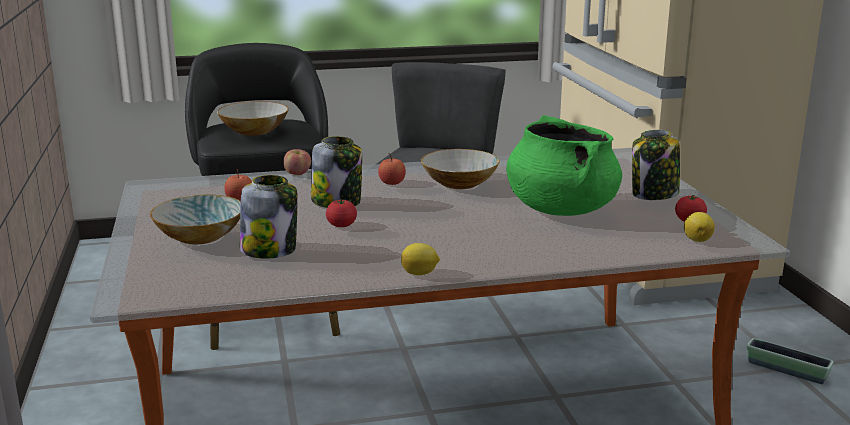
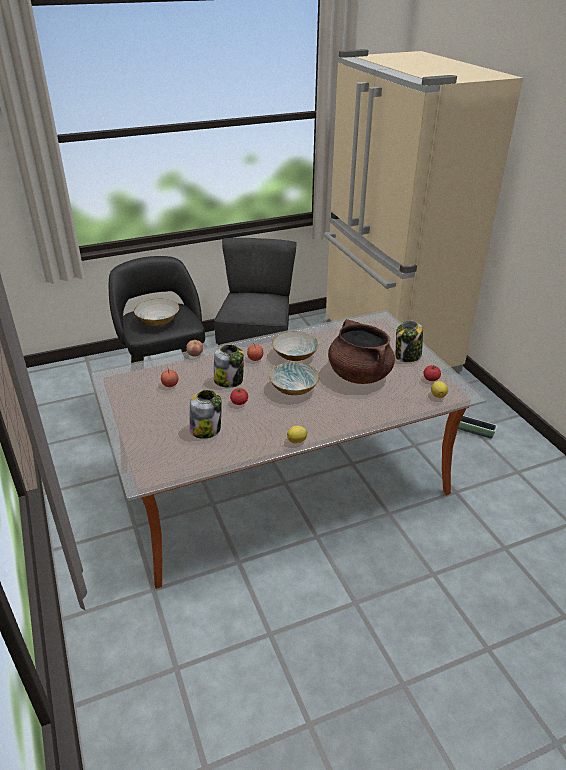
camera: 10 degrees left, 15 degrees up
bowl [150,195,241,245] -> bowl moved to [269,362,320,396]
green cooking pot [506,115,622,216] -> brown cooking pot [328,319,395,384]

